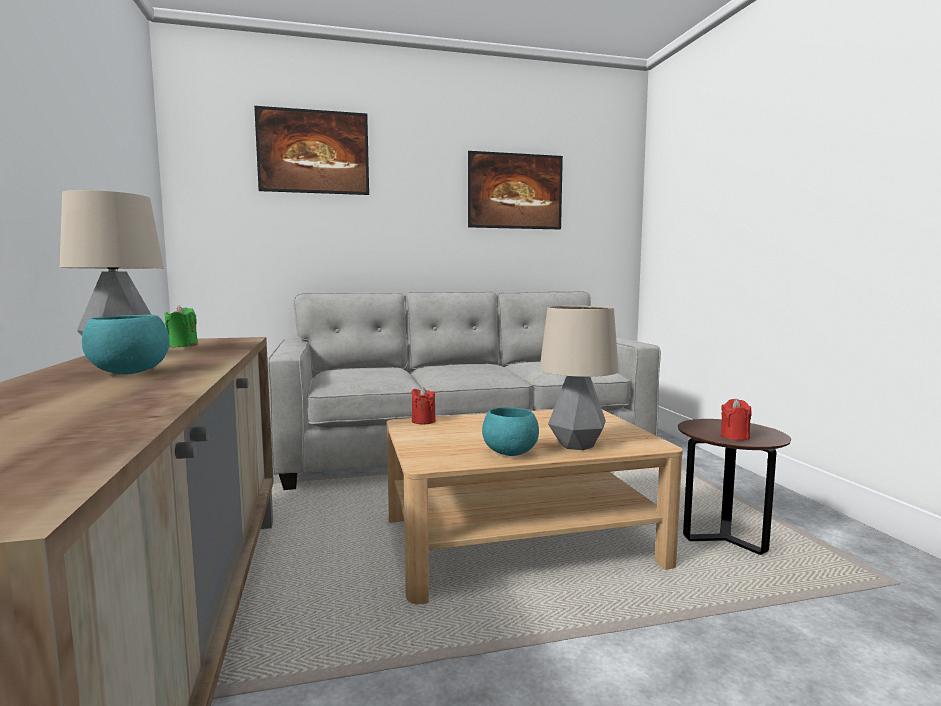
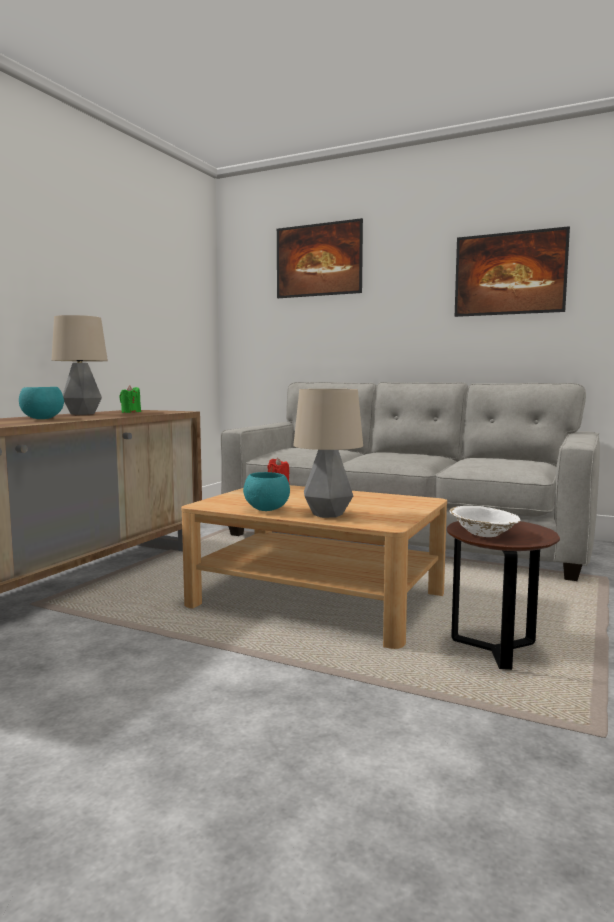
camera: 40 degrees right, 0 degrees up
red candle [721,398,752,441] -> white bowl [449,506,520,537]

